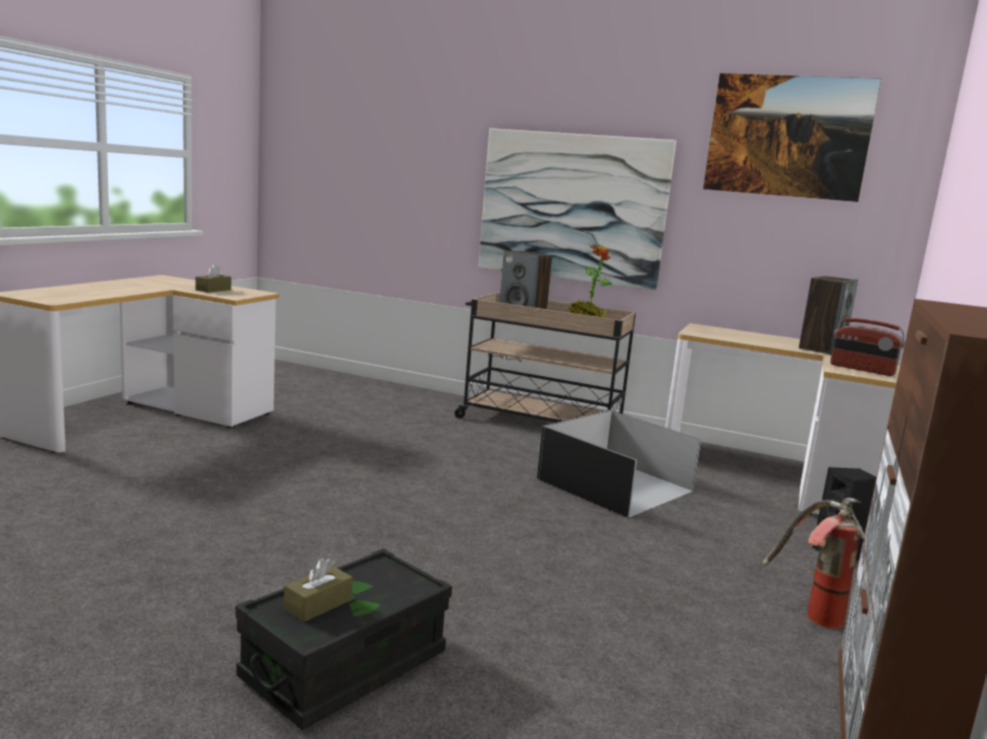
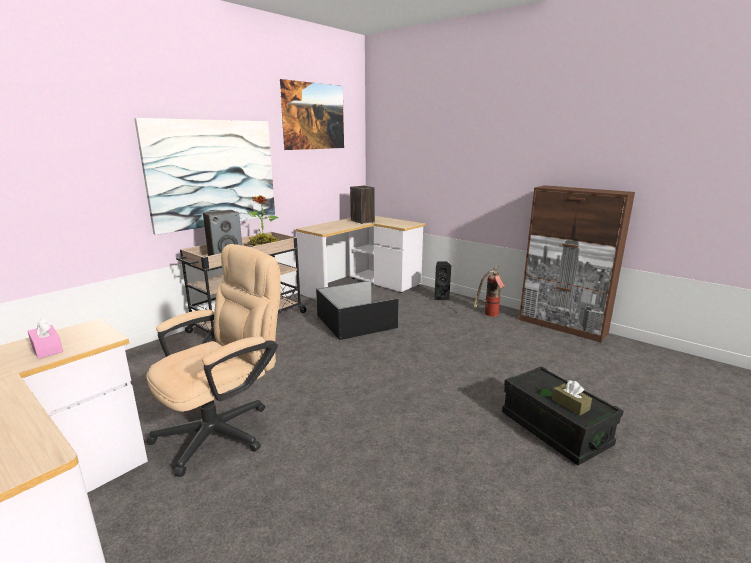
camera: 70 degrees left, 5 degrees up
brown tissue box [195,263,231,293] -> pink tissue box [28,318,63,359]
radio [830,318,905,376] -> none
none -> beige office chair [146,244,281,477]

